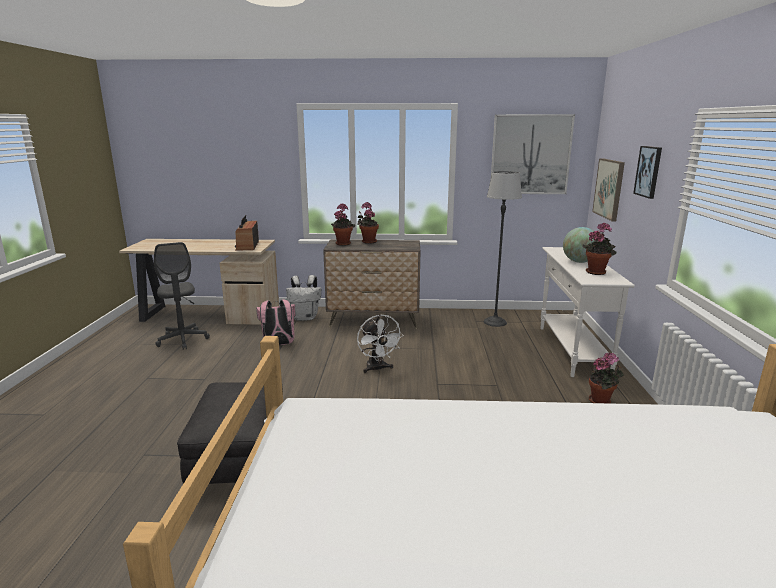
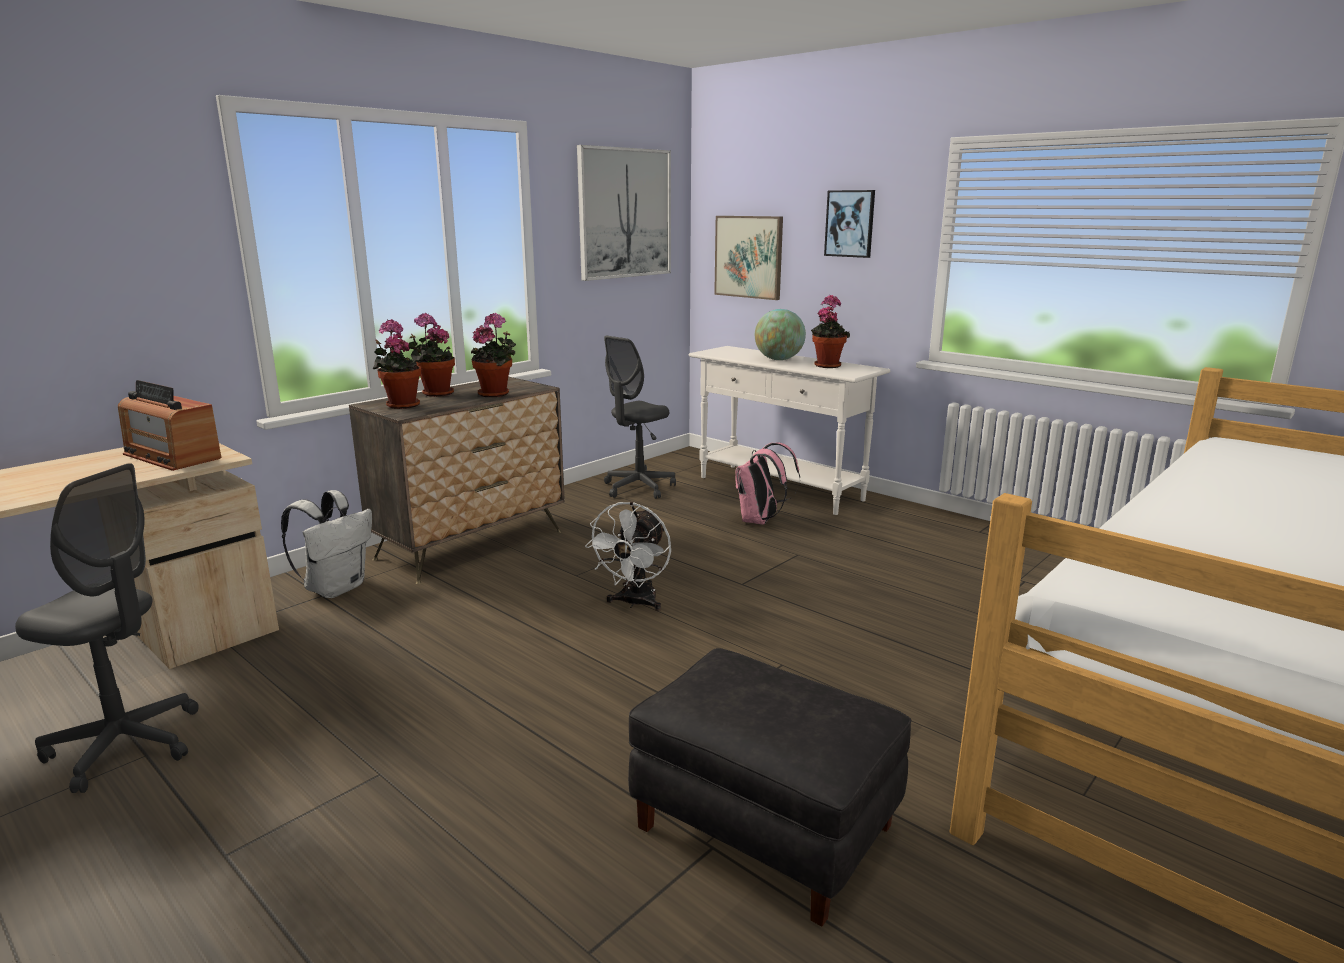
camera: 50 degrees left, 0 degrees up
pink backpack [256,299,296,345] -> pink backpack moved to [735,442,800,525]
white fan [357,314,404,373] -> white fan turned 90 degrees clockwise [585,502,671,611]
floor lamp [484,171,522,327] -> grey office chair [604,336,676,499]
potted plant [589,353,624,404] -> potted plant moved to [471,313,516,397]

